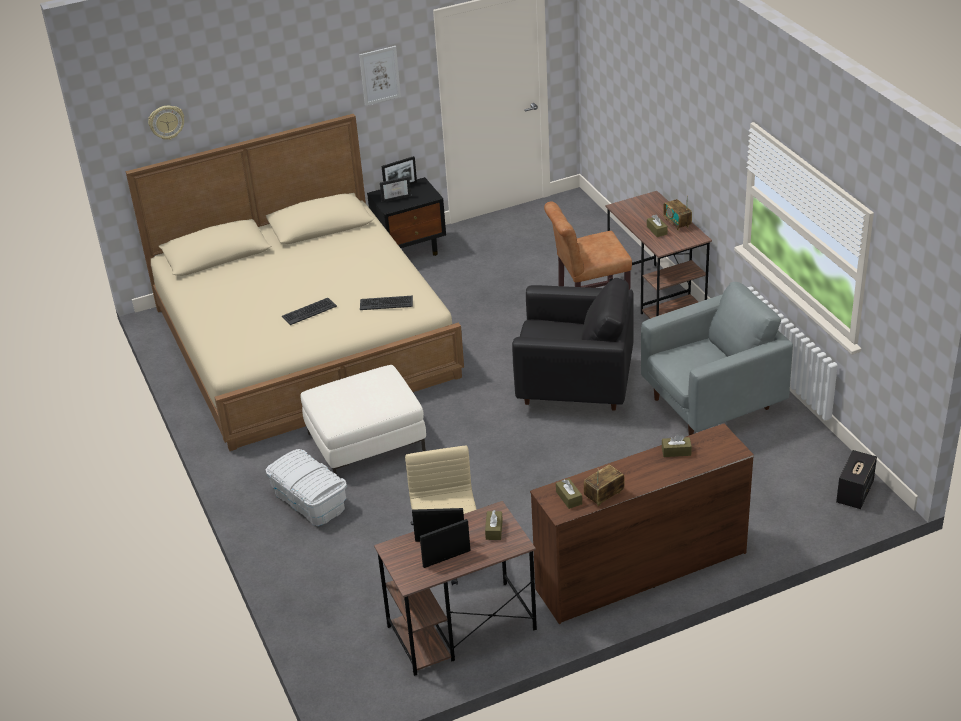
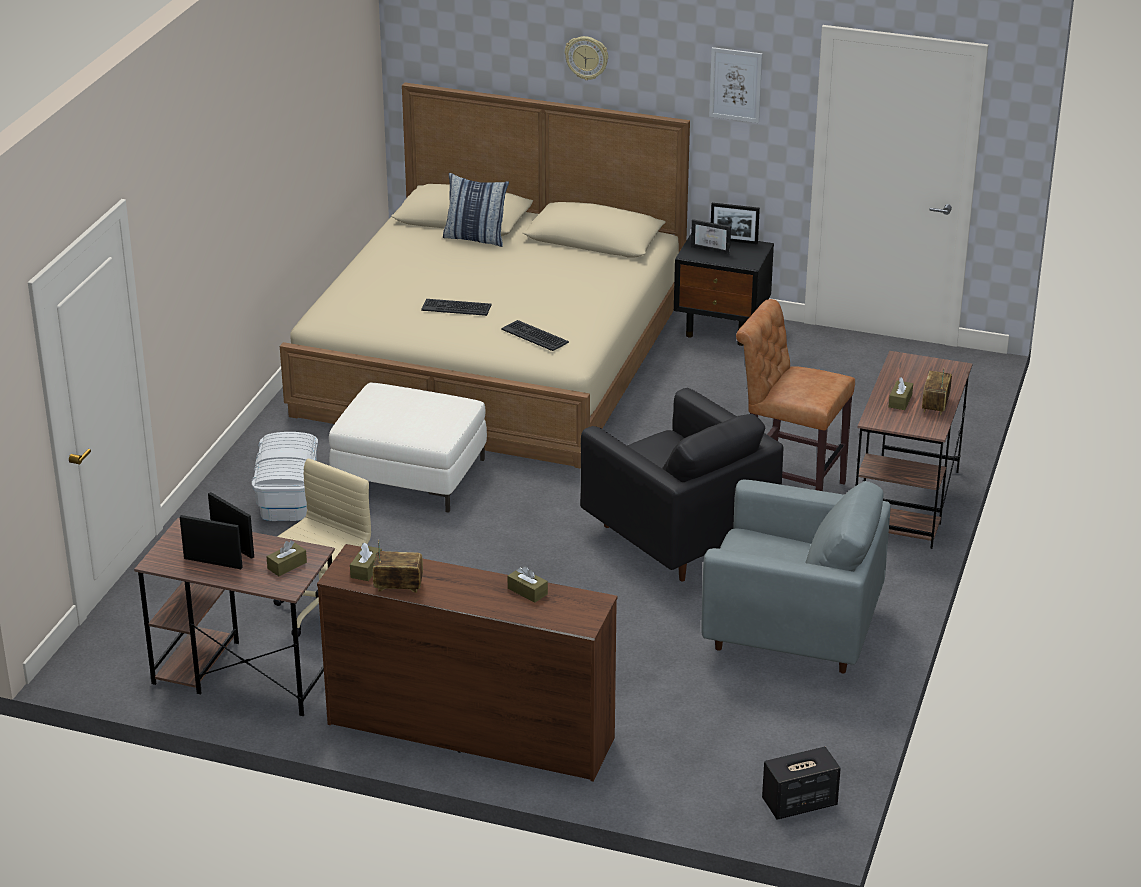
camera: 40 degrees right, 5 degrees down
wall clock [148,106,184,140] -> wall clock moved to [565,36,608,80]
none -> pillow [443,173,509,247]

